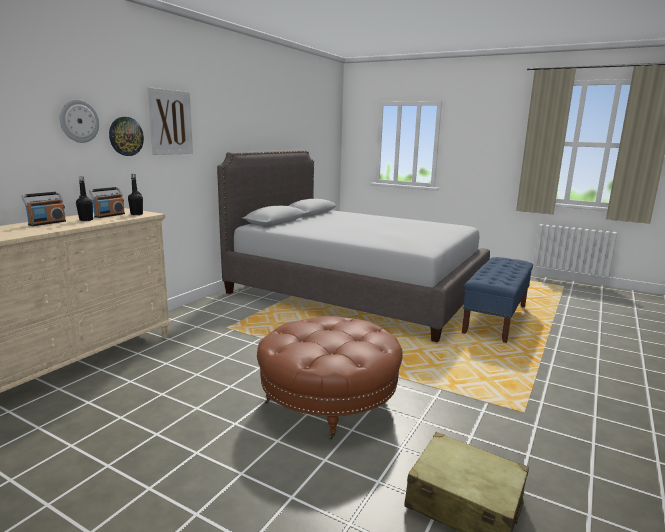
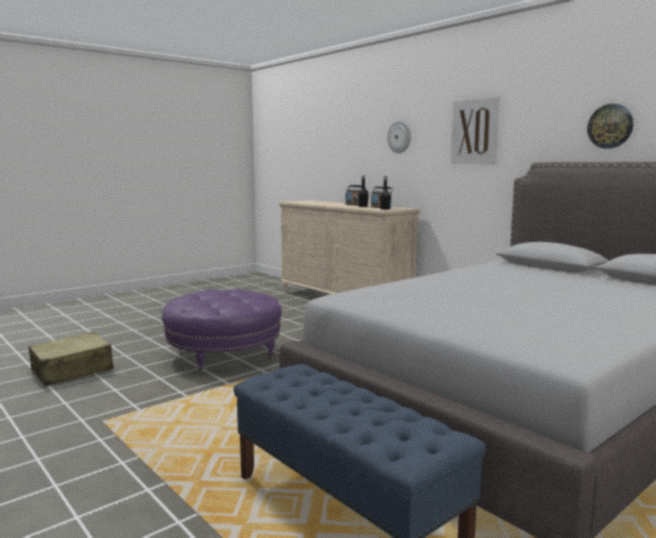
camera: 110 degrees right, 5 degrees down
wall clock [109,117,144,156] -> wall clock moved to [587,104,633,149]
brown ottoman [257,316,403,440] -> purple ottoman [162,289,282,373]

